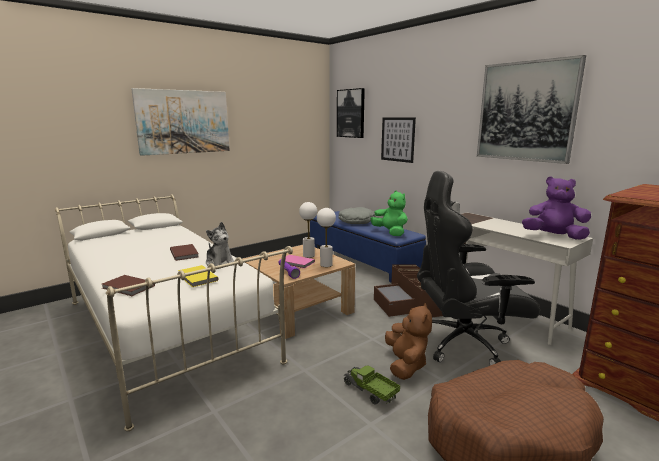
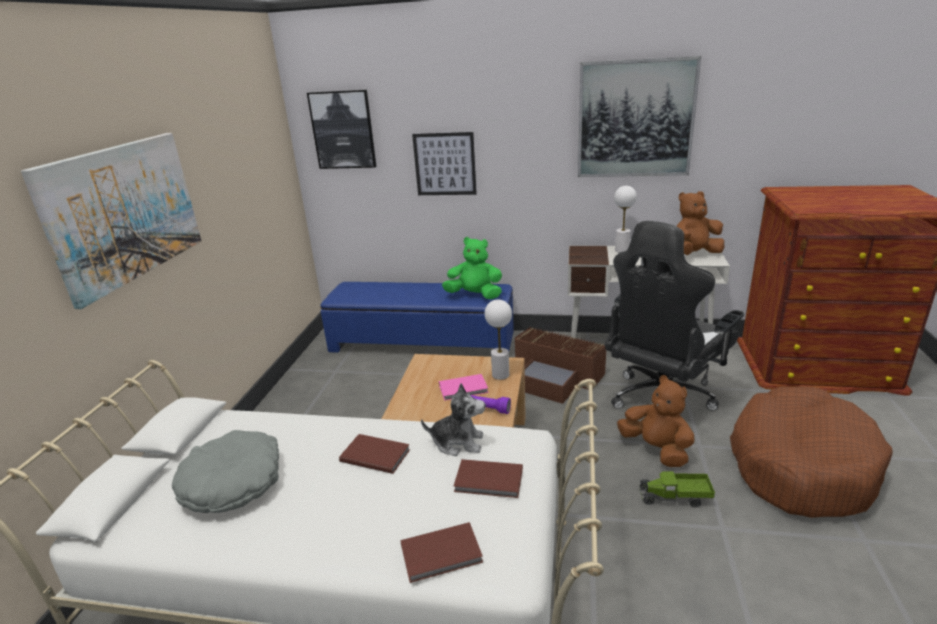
camera: 40 degrees left, 10 degrees up
yellow book [178,265,218,287] -> brown book [454,459,523,498]
white table lamp [299,202,317,258] -> white table lamp moved to [614,186,637,253]
grey pillow [338,207,375,224] -> grey pillow moved to [172,430,279,513]
purple plush toy [522,176,591,240] -> brown plush toy [677,191,724,255]

